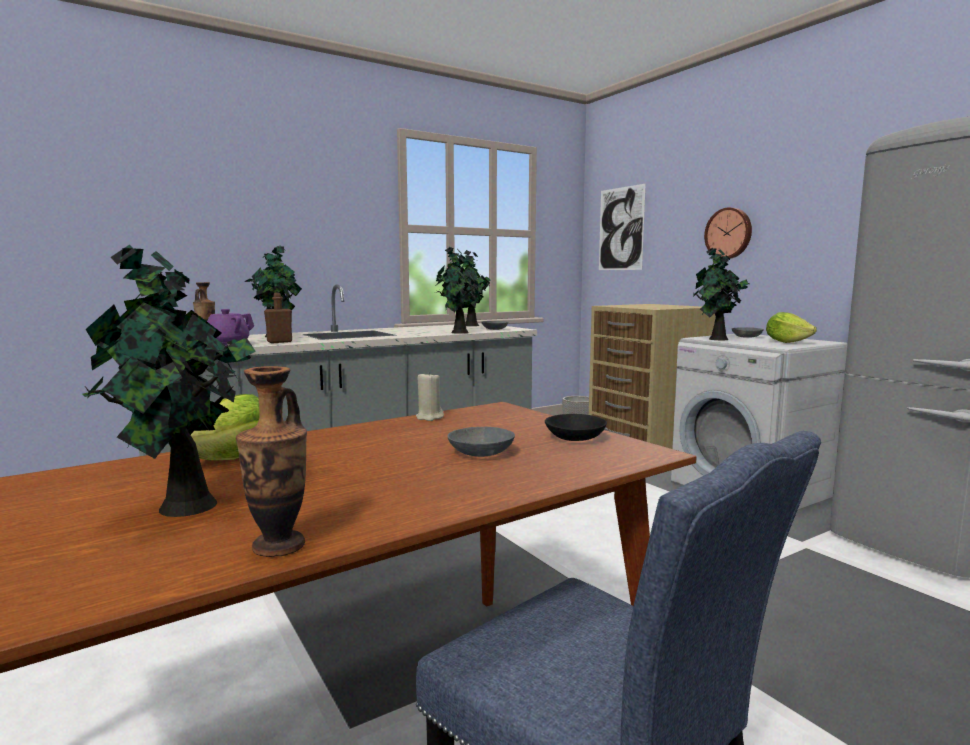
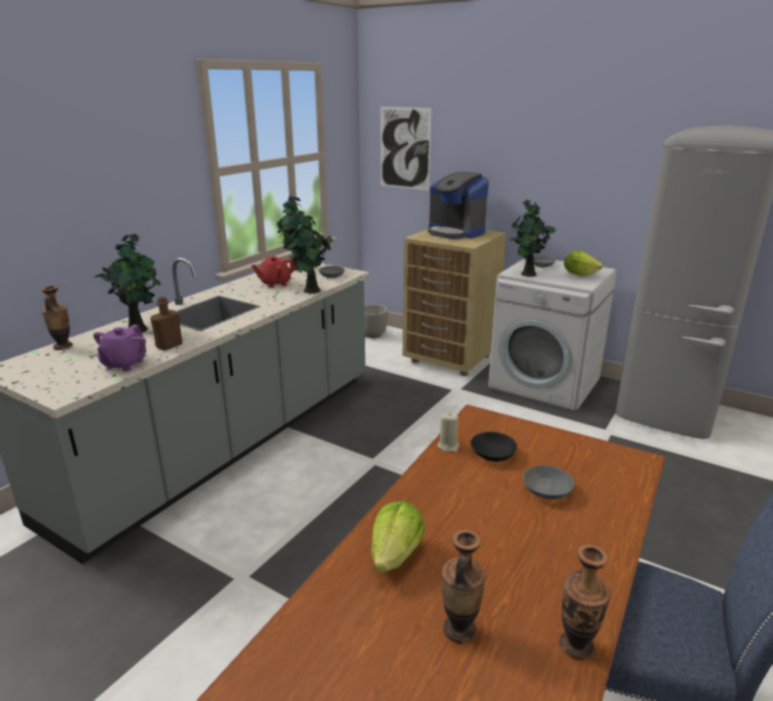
camera: 25 degrees left, 15 degrees up
potted plant [83,245,256,517] -> vase [442,530,486,644]
black bowl [545,414,607,441] -> black bowl moved to [471,432,517,462]
wall clock [704,207,752,259] -> none
none -> red teapot [251,256,296,288]
none -> coffee machine [428,172,489,239]

